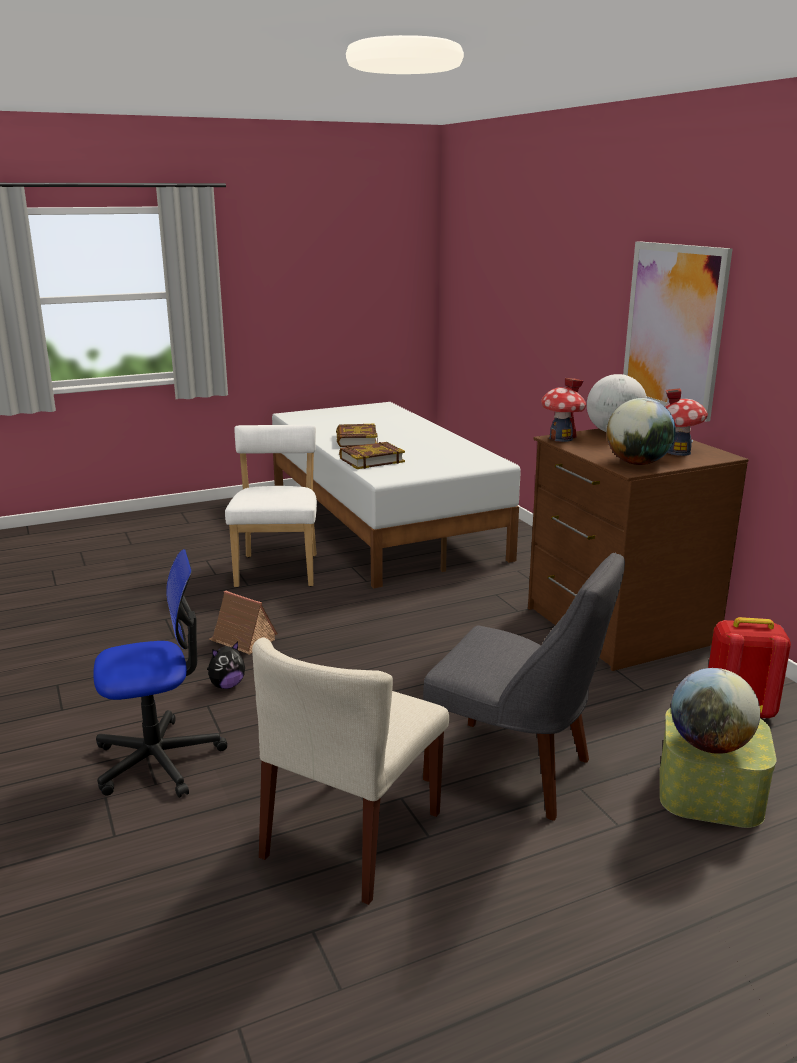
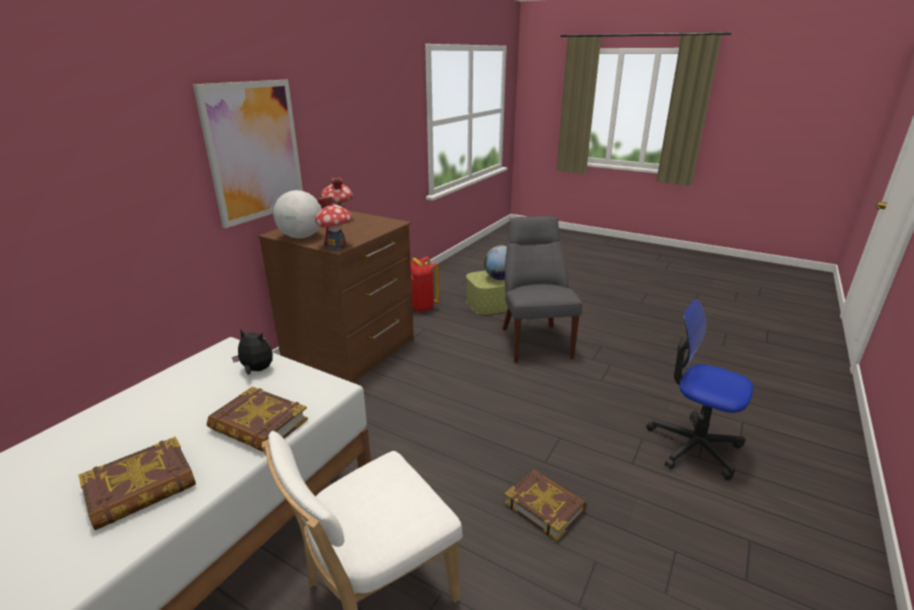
camera: 125 degrees left, 5 degrees up
plush toy [207,642,245,689] -> plush toy moved to [232,328,273,375]
toy house [209,591,278,655] -> book [504,469,587,541]
beige chair [252,637,449,905] -> none
globe [607,398,676,465] -> none

